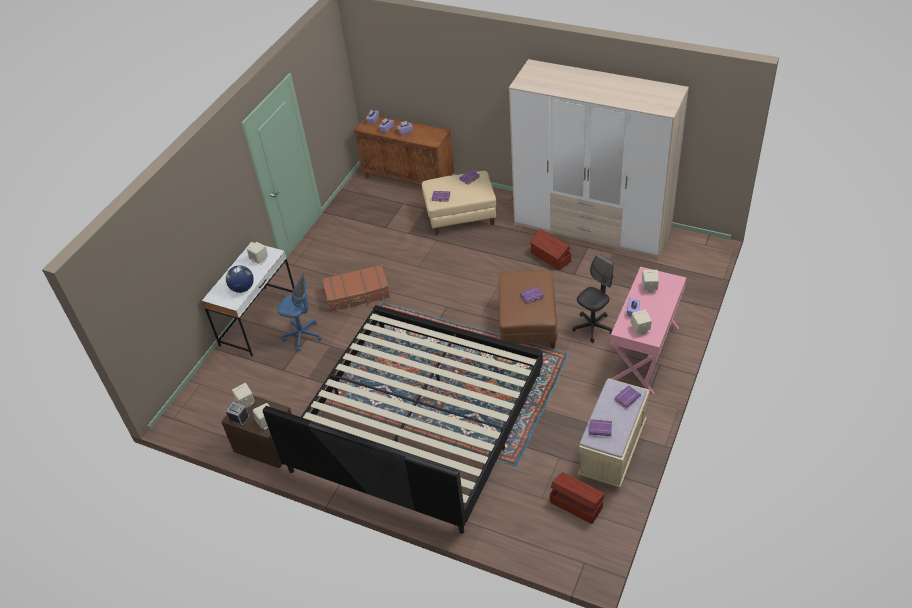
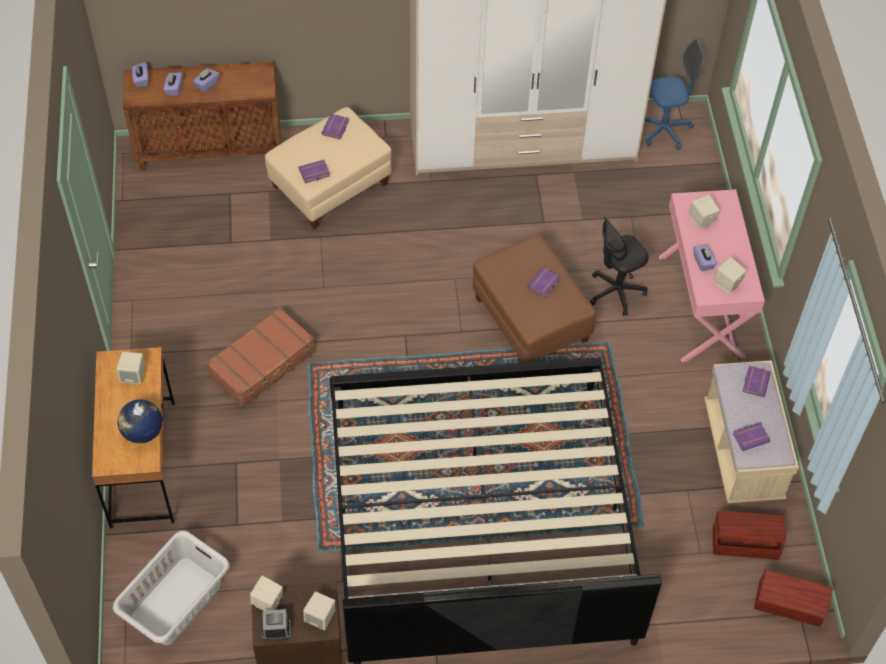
camera: 35 degrees left, 10 degrees up
white desk [202,242,294,356] -> brown desk [92,347,175,528]
blue office chair [277,273,322,351] -> blue office chair moved to [645,39,704,150]
brown storage box [529,229,571,271] -> brown storage box moved to [754,570,833,627]
black office chair [572,254,614,343] -> black office chair turned 135 degrees counterclockwise [590,216,649,316]
none -> grey laundry basket [113,531,230,645]

